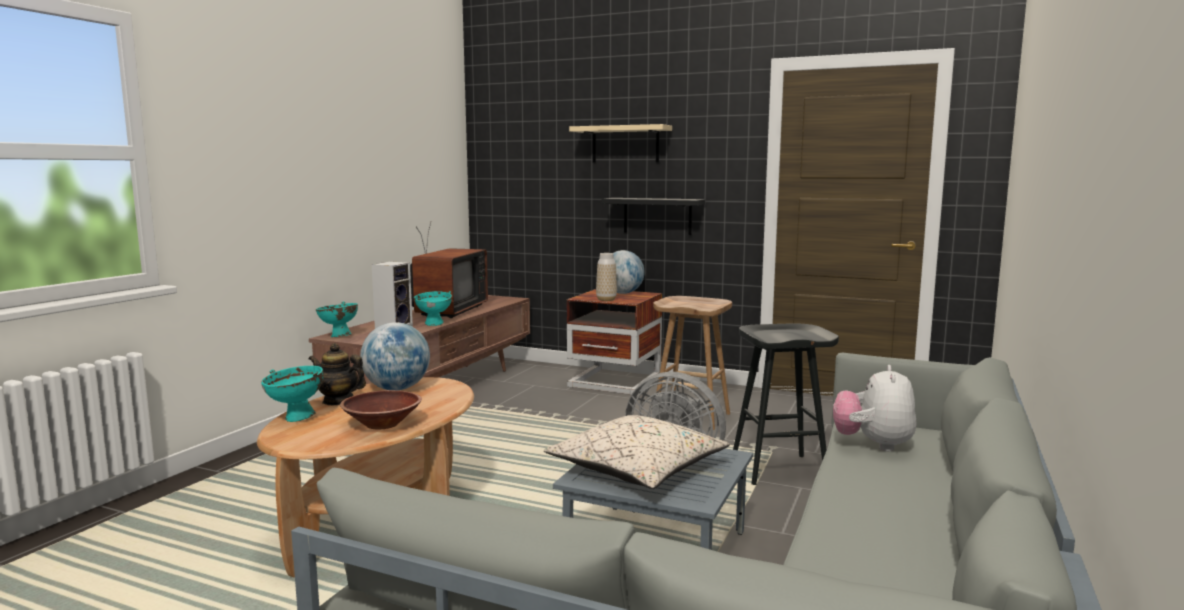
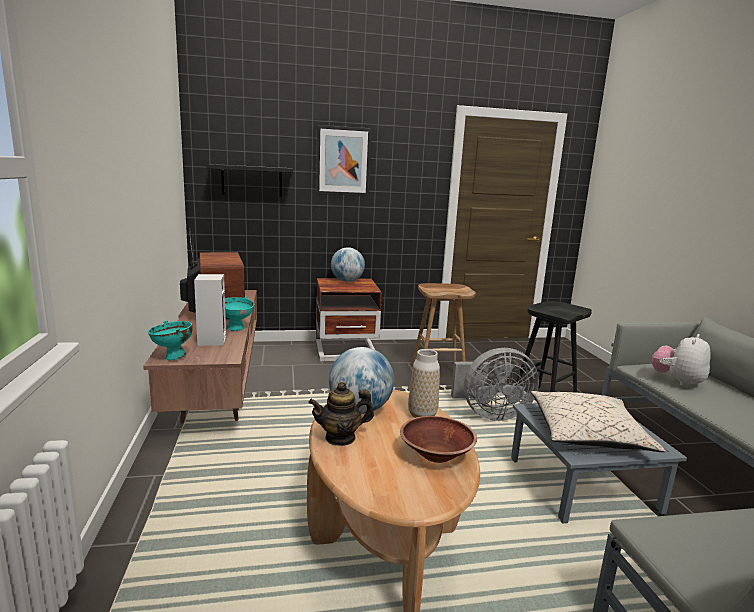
camera: 35 degrees left, 5 degrees up
turquoise bowl [261,366,323,422] -> none
beige shelf [569,124,672,162] -> picture [316,125,372,196]
vase [596,253,617,301] -> vase moved to [408,349,440,418]
black shelf [602,198,705,235] -> black shelf moved to [206,164,293,197]
plush toy [833,365,916,451] -> plush toy turned 60 degrees clockwise [652,334,711,387]

